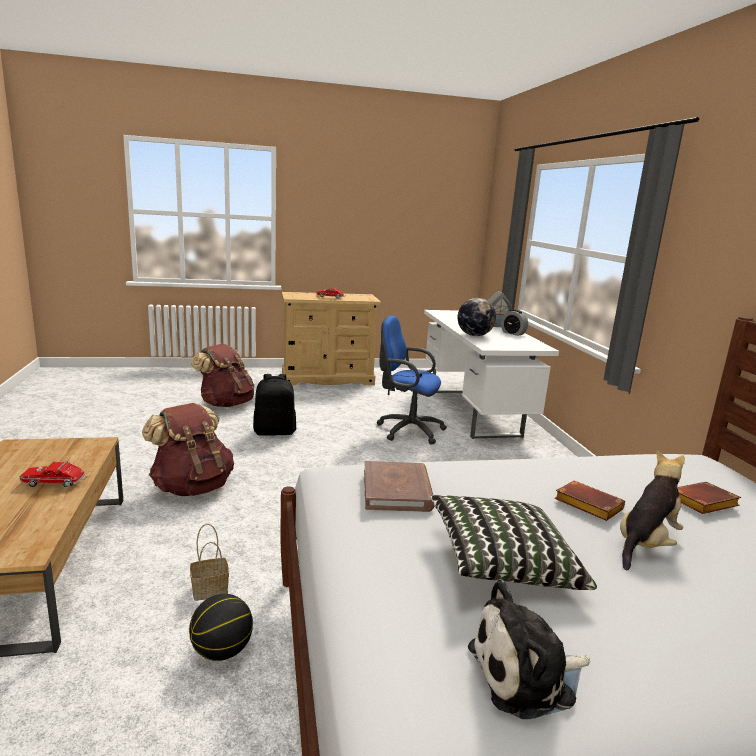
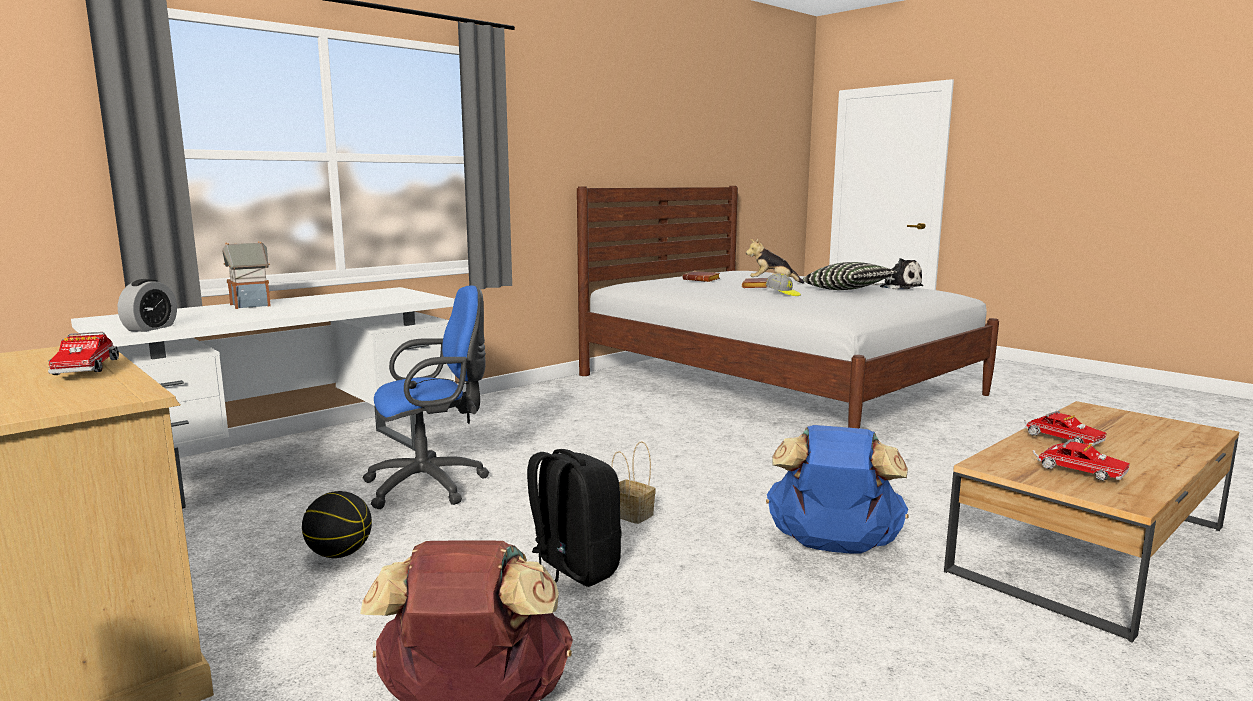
camera: 120 degrees left, 5 degrees down
brown backpack [142,403,234,496] -> blue backpack [766,425,908,553]
basketball [189,594,253,661] -> basketball moved to [302,491,372,558]
basket [190,524,229,601] -> basket moved to [611,441,656,524]
brown book [364,461,435,512] -> none
blue office chair [377,316,447,445] -> blue office chair turned 105 degrees counterclockwise [363,285,489,509]
globe [458,298,496,336] -> none
alarm clock [501,310,528,336] -> alarm clock moved to [118,279,177,332]
none -> cap [766,274,801,296]
none -> toy truck [1033,439,1130,481]

